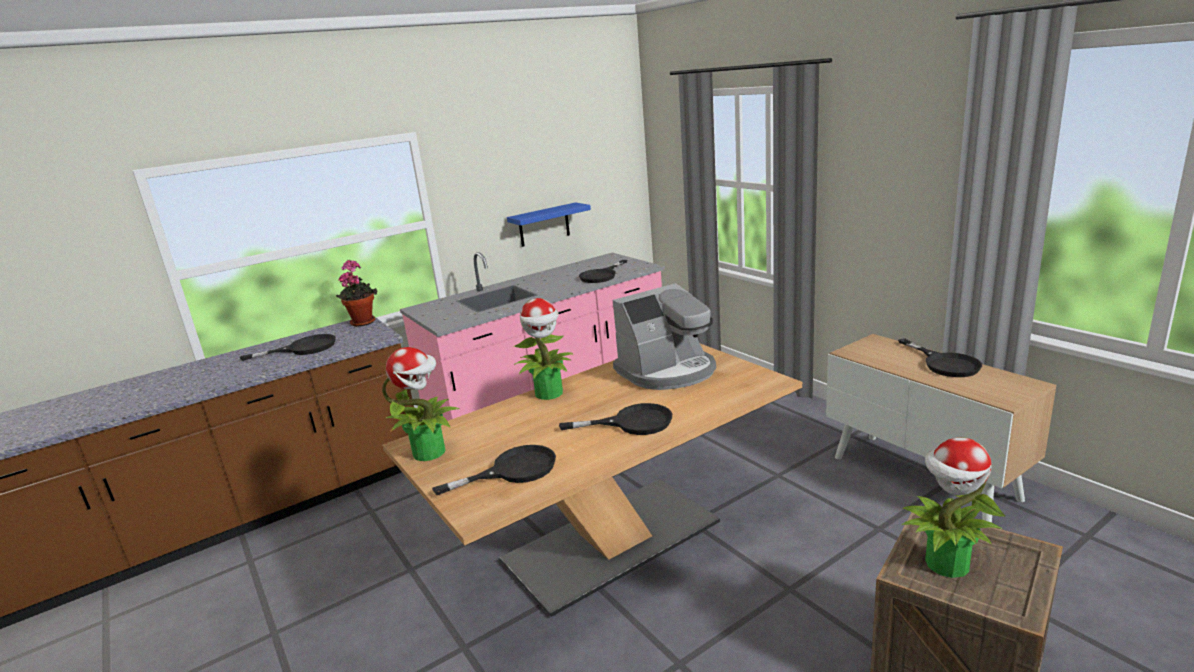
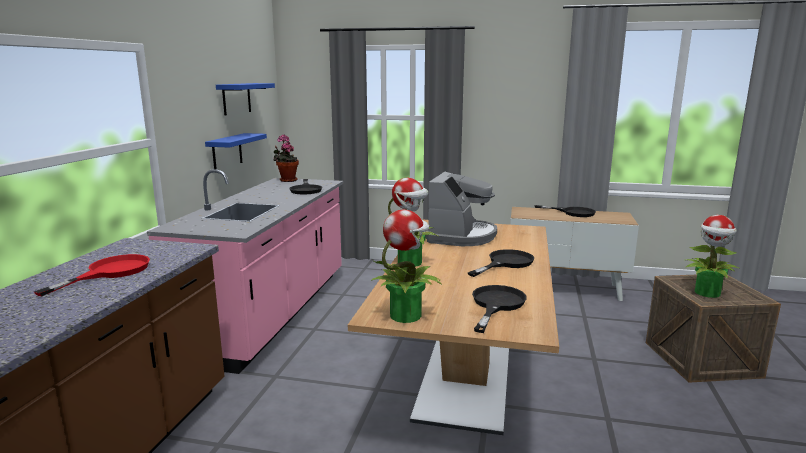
camera: 45 degrees left, 5 degrees down
black frying pan [240,334,336,361] -> red frying pan [34,254,150,296]
potted plant [336,260,377,327] -> potted plant moved to [273,135,299,182]
none -> blue shelf [216,83,275,116]

